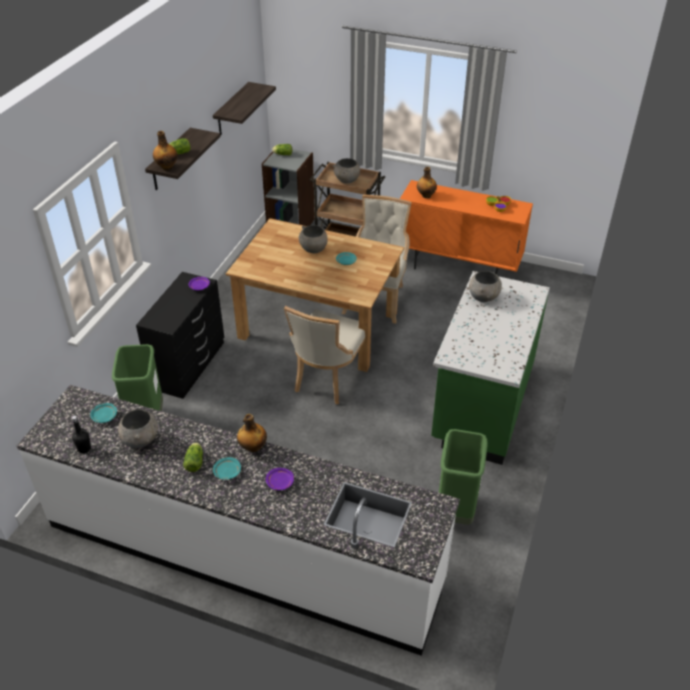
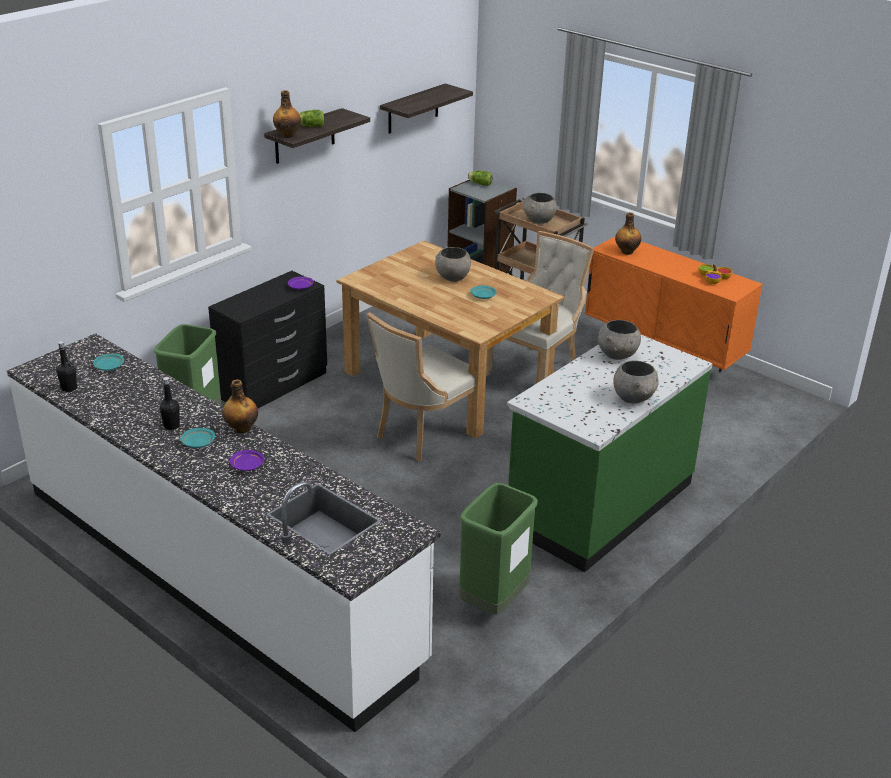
camera: 20 degrees right, 10 degrees down
grey bowl [118,410,158,448] -> grey bowl moved to [613,360,659,404]
lettuce [183,442,203,472] -> black bottle [159,377,180,430]

